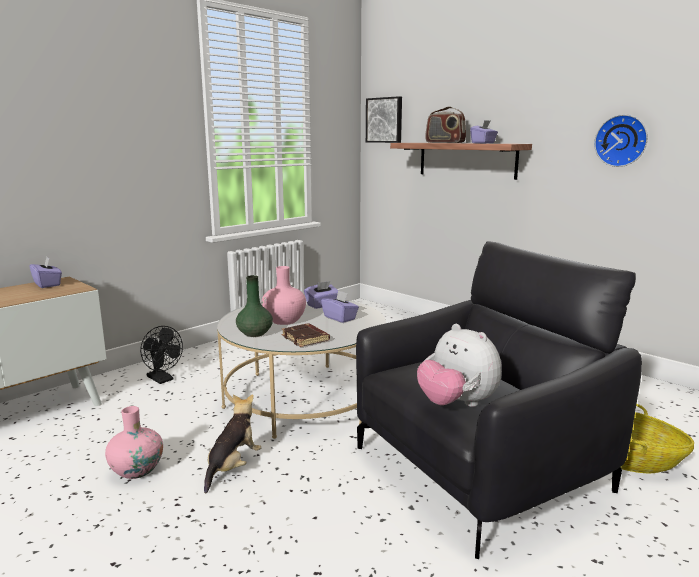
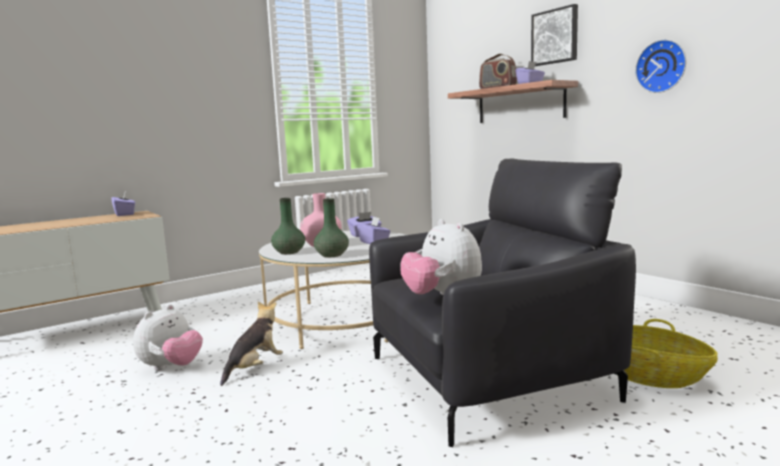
camera: 10 degrees right, 5 degrees down
pink vase [105,406,163,479] -> plush toy [133,305,203,371]
black fan [140,326,183,384] -> none
brown book [281,323,330,347] -> green vase [314,198,349,257]
picture [366,96,402,143] -> picture moved to [531,4,578,66]

